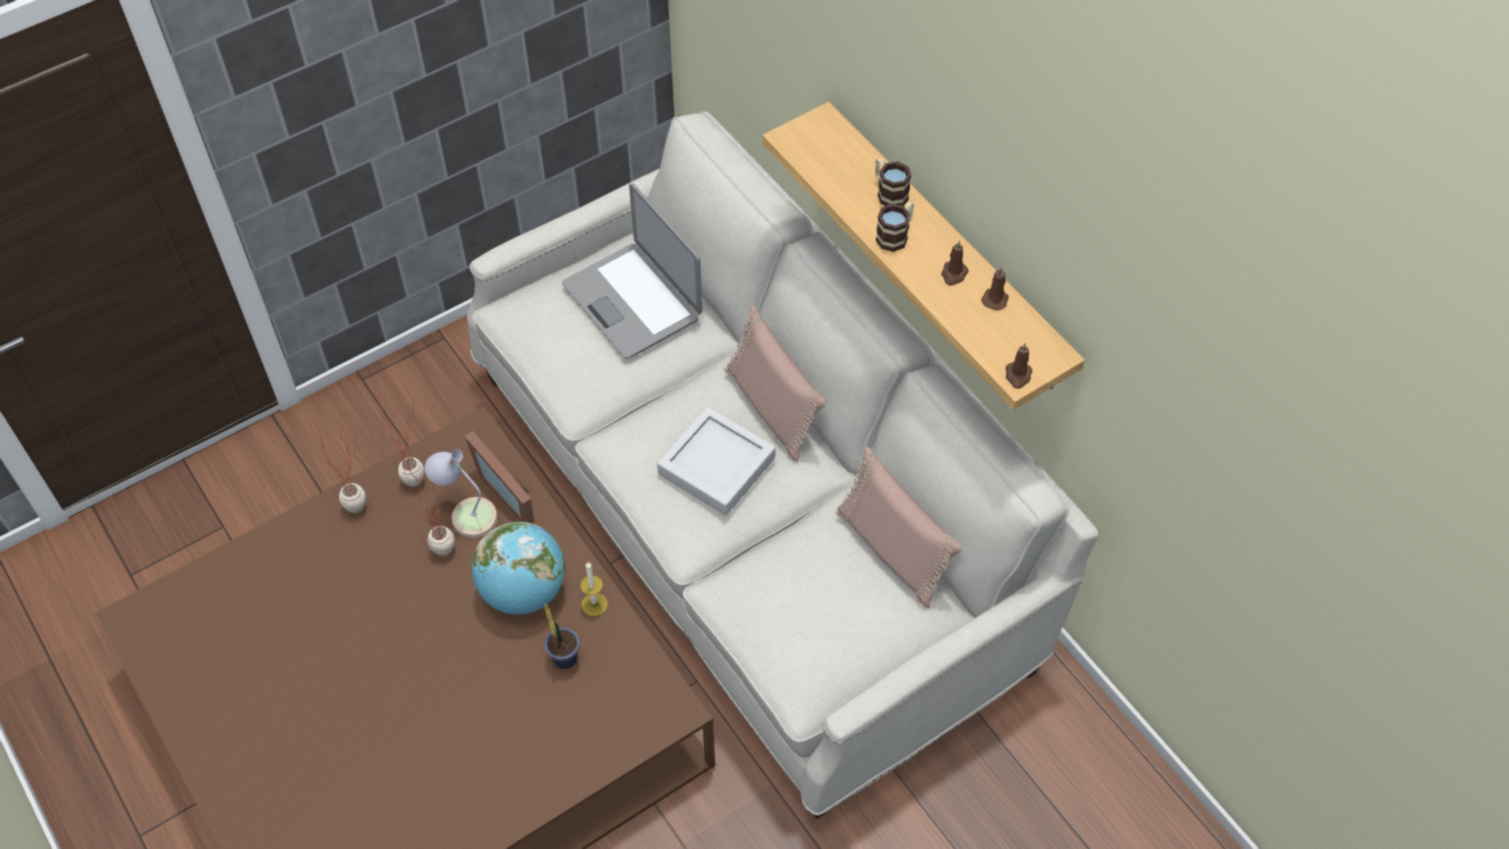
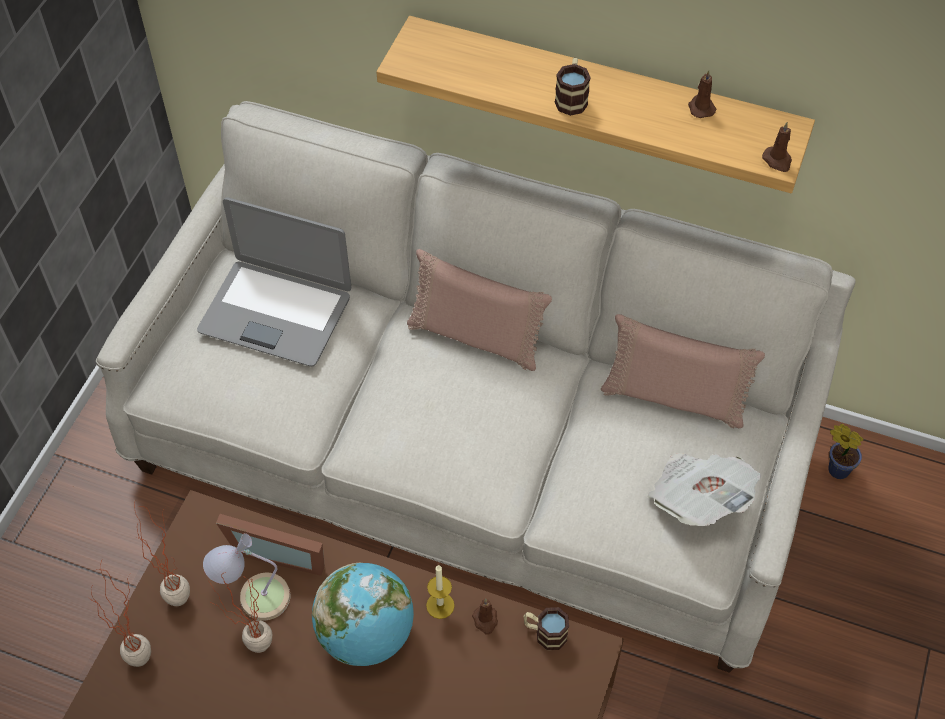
camera: 35 degrees left, 0 degrees up
potted plant [545,604,580,669] -> potted plant moved to [828,424,863,479]
grey tray [657,407,776,515] -> none
mug [875,158,911,206] -> mug moved to [524,607,569,650]
brown candle [941,240,969,286] -> brown candle moved to [472,599,498,635]
none -> newspaper [647,453,761,526]

